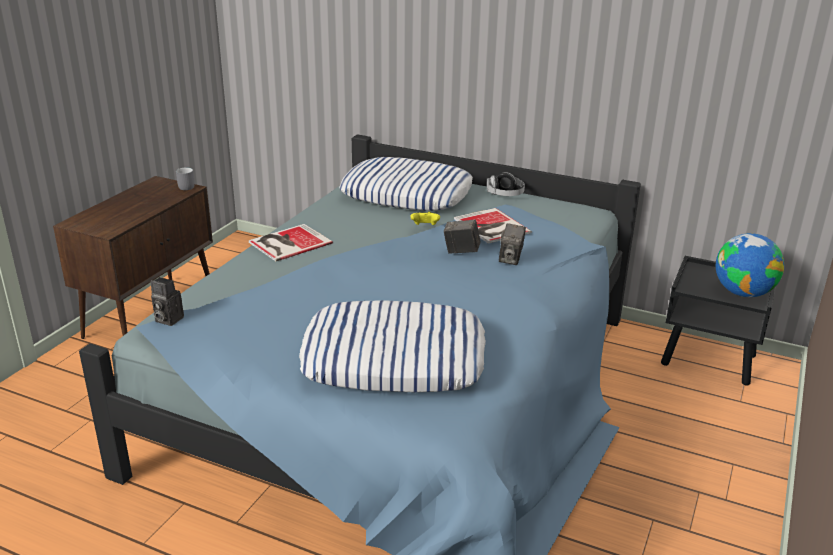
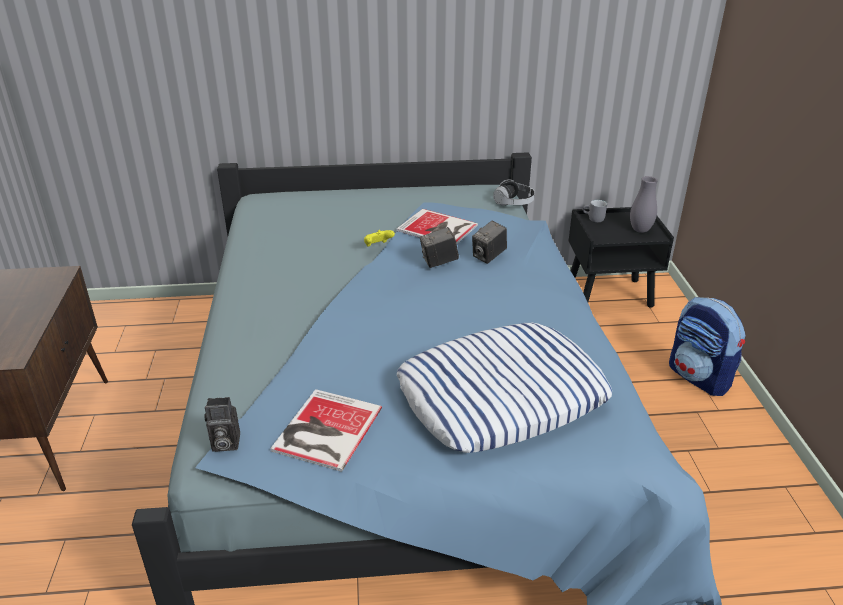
camera: 30 degrees left, 5 degrees up
grey mug [176,168,195,190] -> grey mug moved to [583,200,607,222]
book [249,224,333,261] -> book moved to [270,389,382,472]
pillow [339,157,473,211] -> none
headphones [487,172,525,196] -> headphones moved to [493,179,535,206]
camera [499,223,526,265] -> camera turned 60 degrees clockwise [472,221,507,264]
globe [716,233,784,297] -> grey vase [630,176,658,233]
none -> backpack [669,297,746,396]

